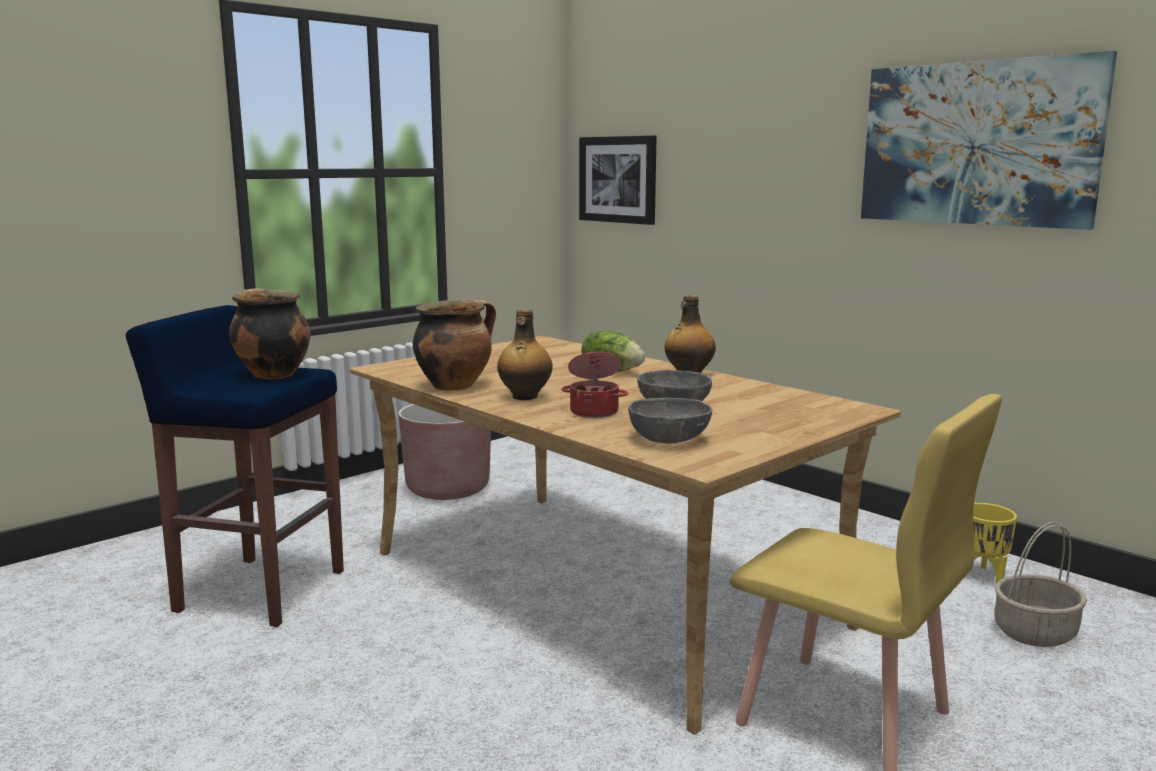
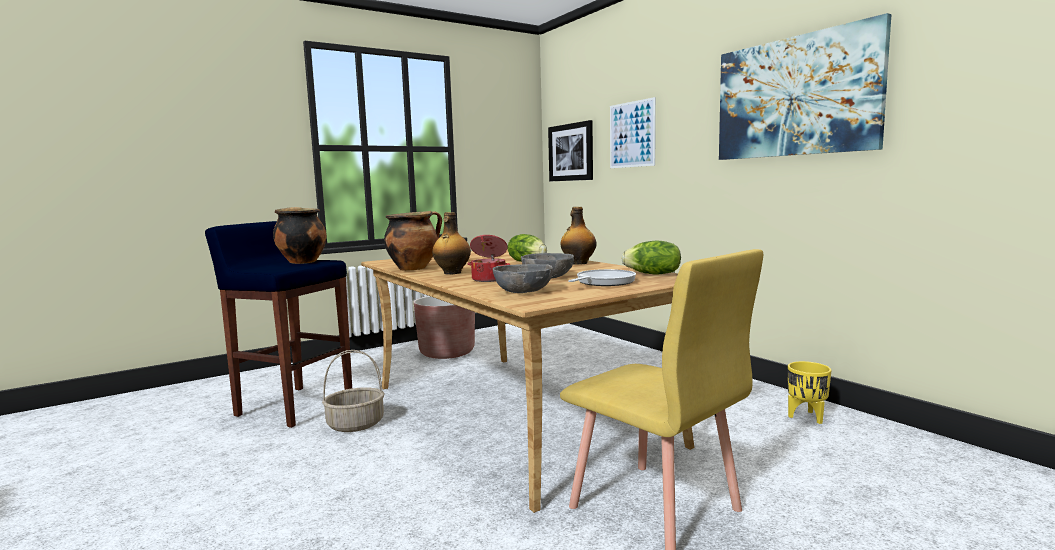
camera: 10 degrees right, 5 degrees down
basket [995,522,1087,647] -> basket moved to [322,350,385,432]
none -> frying pan [568,269,636,286]
none -> picture [610,97,656,168]
none -> lettuce [621,241,681,275]

